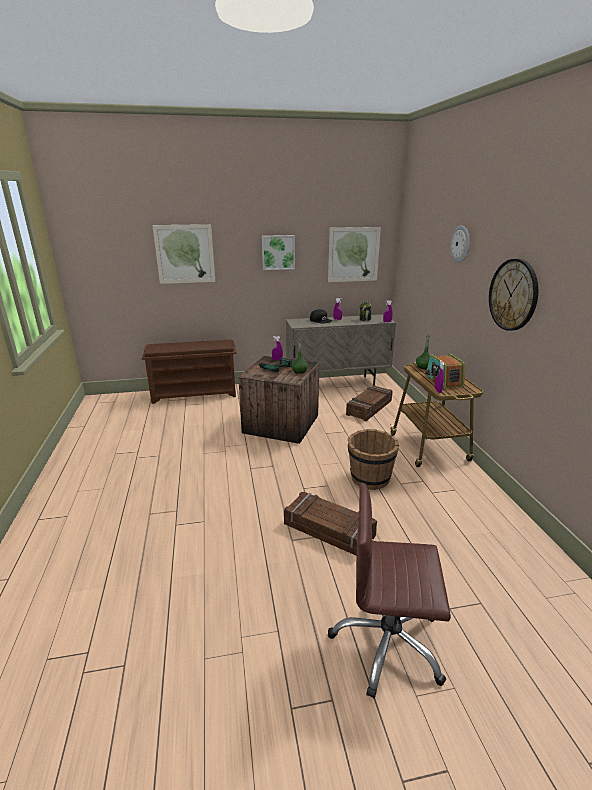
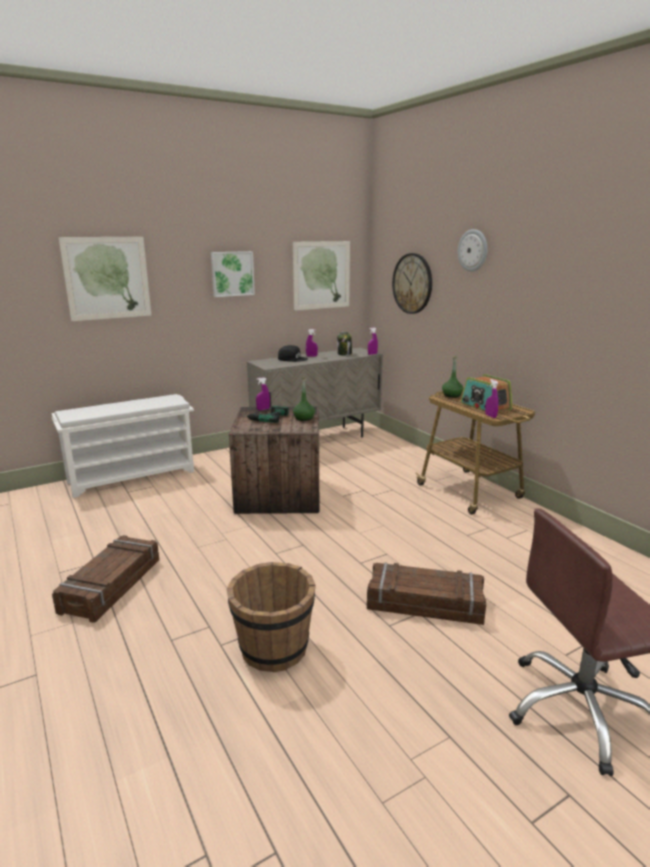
camera: 20 degrees left, 5 degrees down
brown shoe rack [142,339,236,404] -> white shoe rack [51,394,194,498]
crate [346,385,393,421] -> crate moved to [52,535,159,623]
brown bucket [348,429,399,490] -> brown bucket moved to [227,562,316,673]
wall clock [489,259,538,331] -> wall clock moved to [392,253,432,314]

